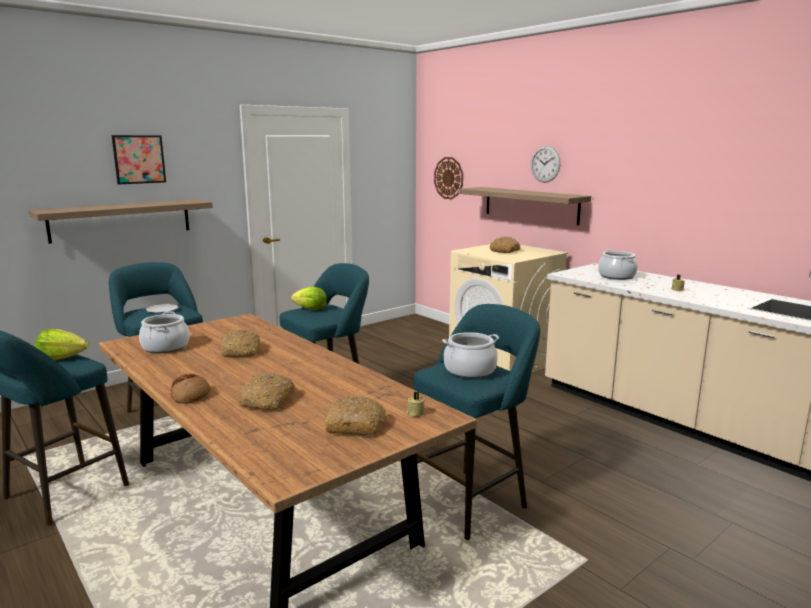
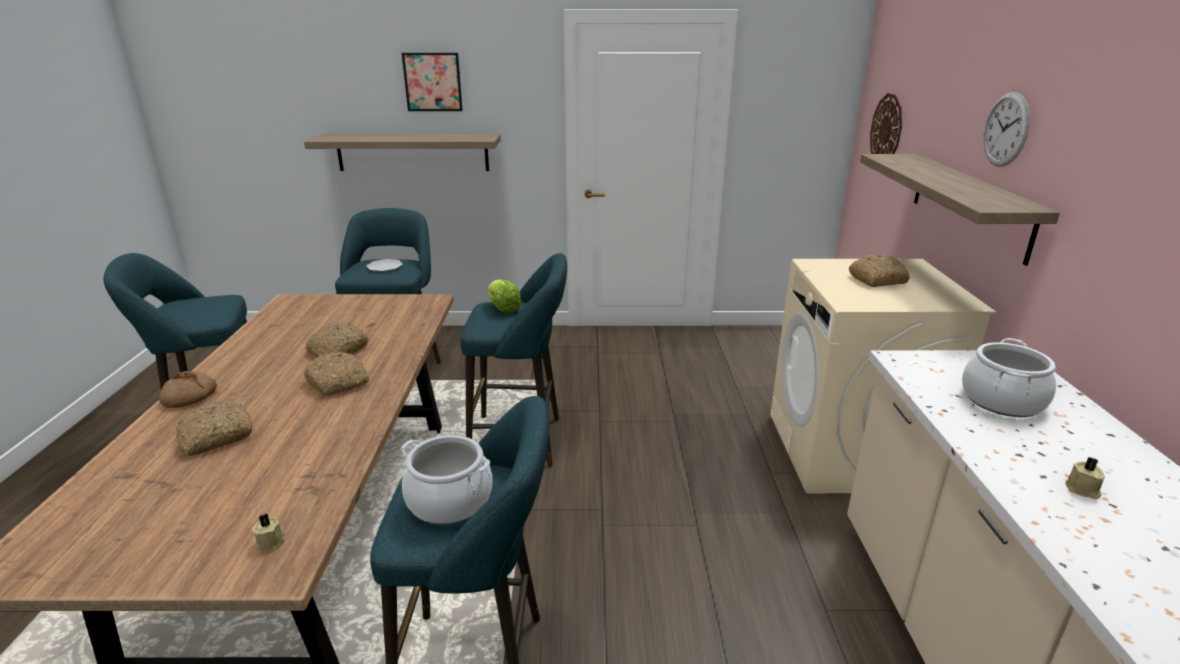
camera: 40 degrees right, 10 degrees up
lettuce [35,329,89,360] -> none
cooking pot [139,311,190,353] -> none
bread [324,396,387,436] -> bread moved to [304,351,369,396]

